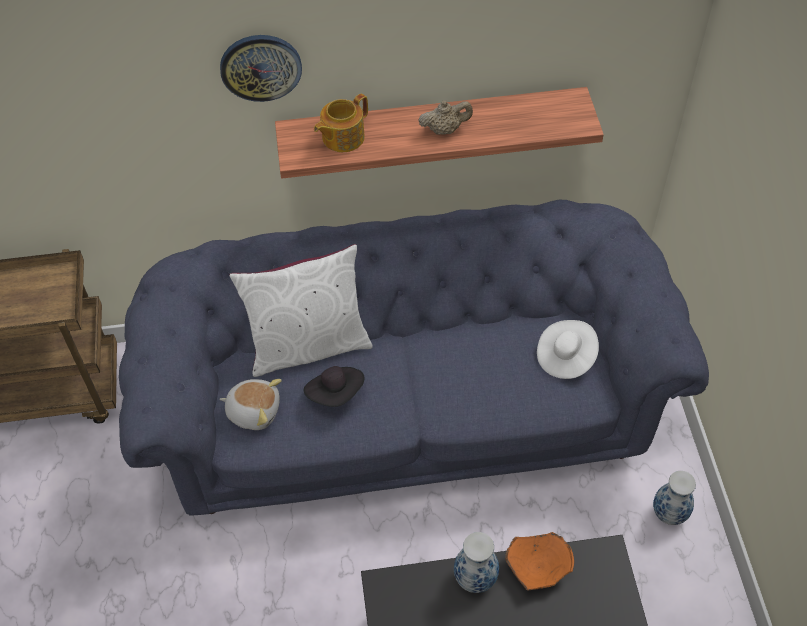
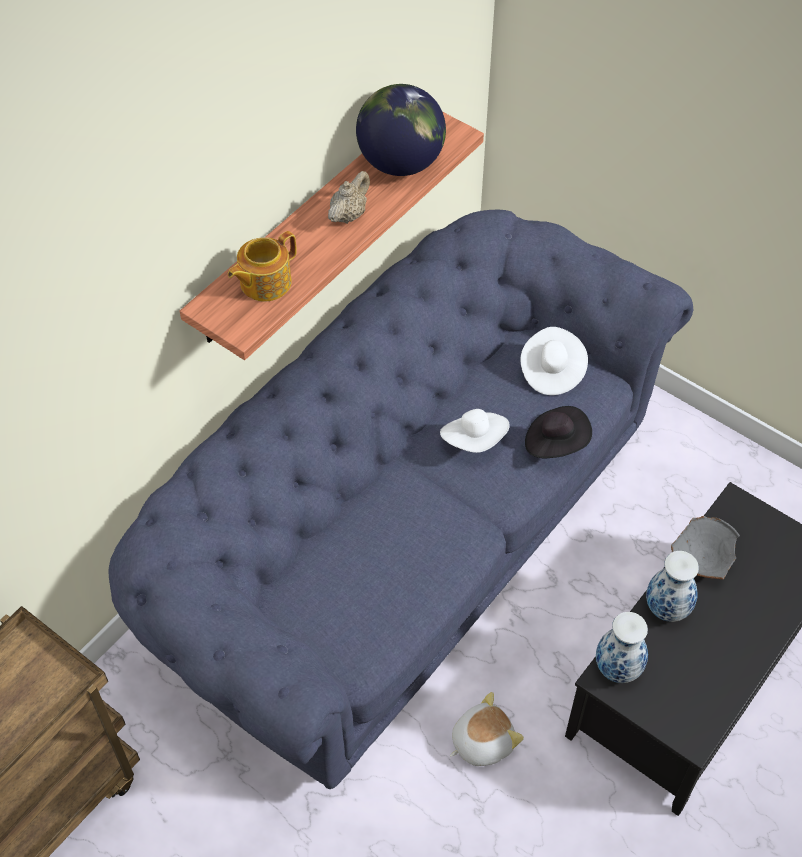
camera: 45 degrees left, 0 degrees up
wall clock [220,35,302,102] -> none
plush toy [220,379,282,430] -> plush toy moved to [450,692,524,766]
white pillow [229,244,373,377] -> none
black hat [304,366,364,407] -> black hat moved to [525,406,592,458]
teapot [314,93,368,152] -> teapot turned 45 degrees clockwise [228,231,296,302]
orange bowl [505,532,574,590] -> grey bowl [671,516,740,579]
vase [653,471,696,525] -> vase moved to [596,612,648,683]
none -> globe [356,84,446,176]
none -> white hat [440,409,510,453]

